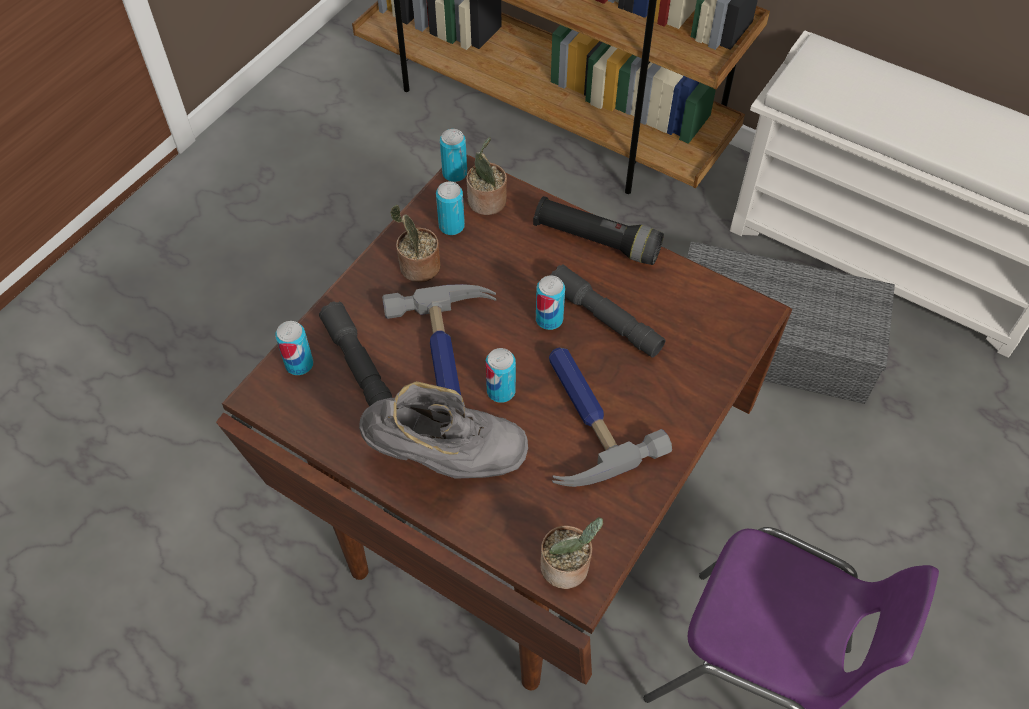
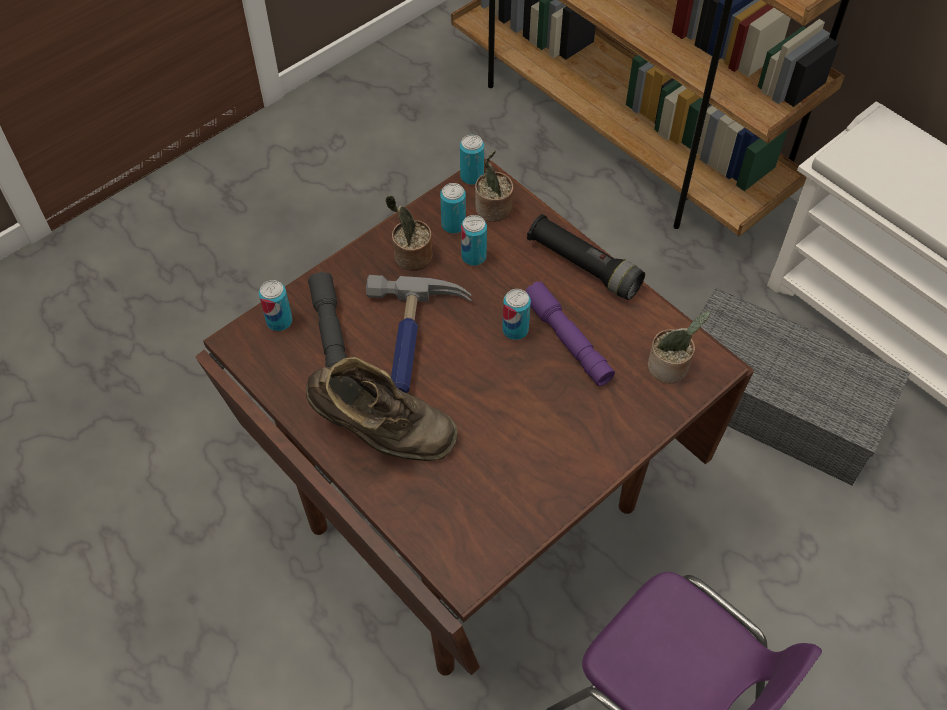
camera: 15 degrees right, 0 degrees up
grey boot [359,381,528,479] -> brown boot [306,357,457,461]
can [486,348,516,403] -> can moved to [461,215,487,266]
potted plant [540,517,603,589] -> potted plant moved to [648,311,710,383]
hammer [549,348,672,487] -> none
grey flashlight [551,264,666,358] -> purple flashlight [525,281,615,386]

